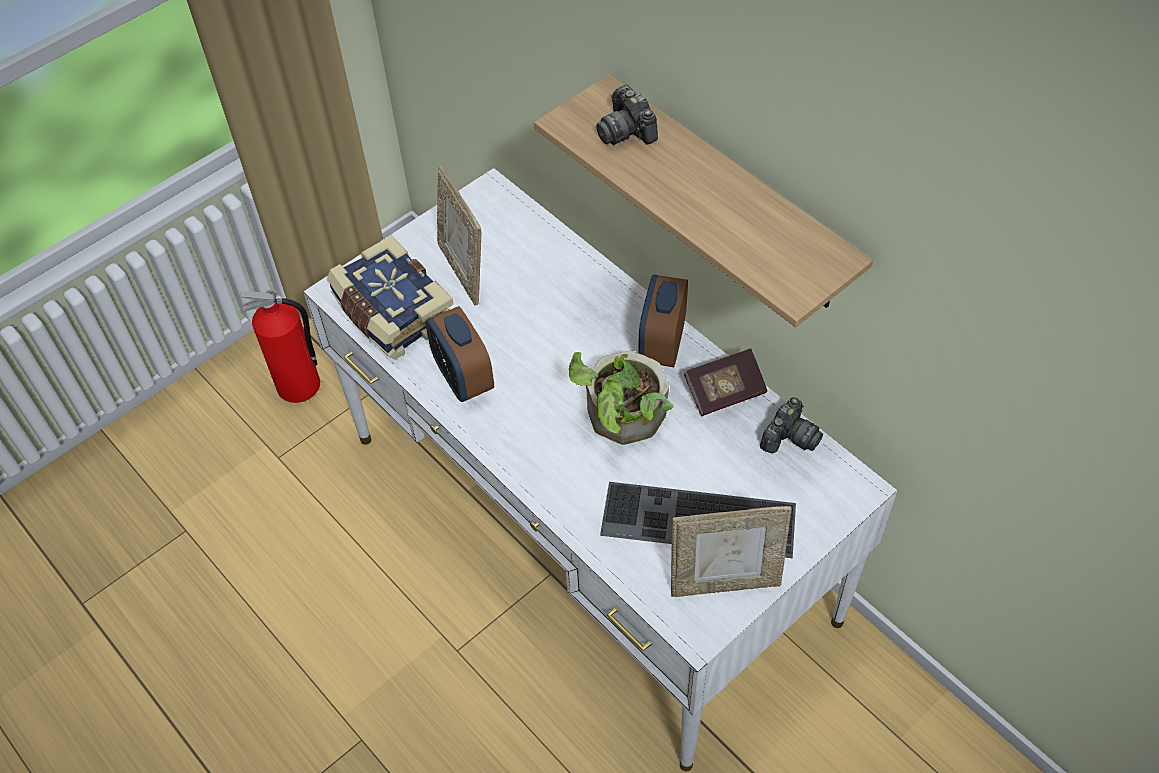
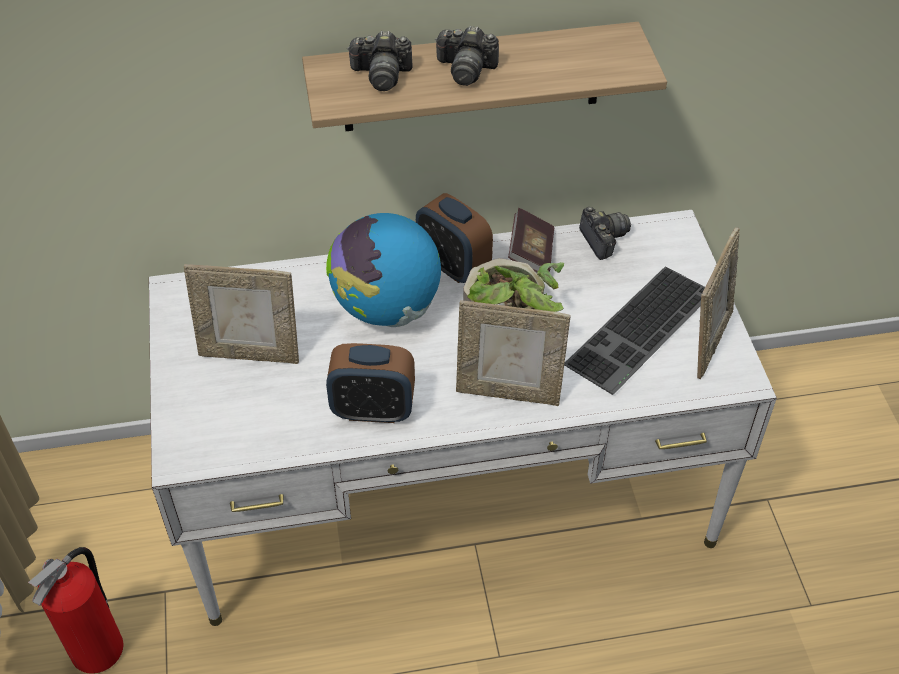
camera: 60 degrees left, 5 degrees down
book [327,235,453,360] -> none
none -> globe [326,213,441,327]
none -> camera [435,26,499,86]
none -> picture frame [456,300,571,406]

